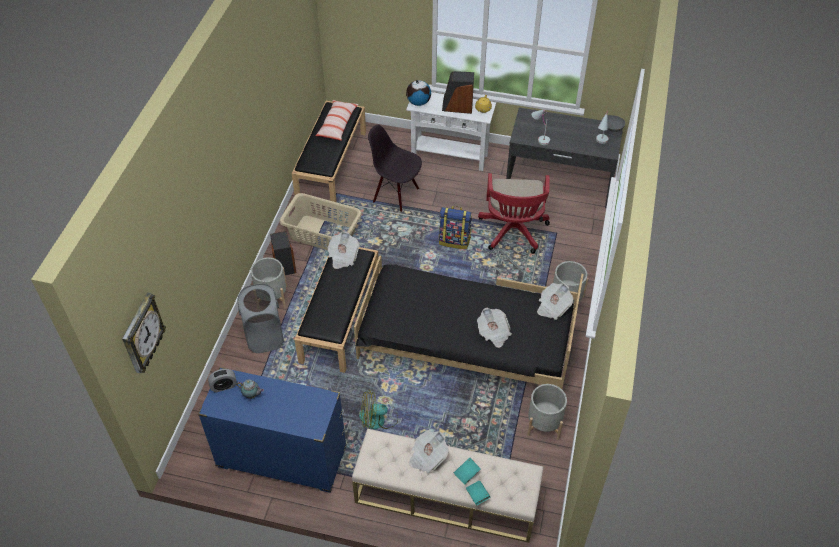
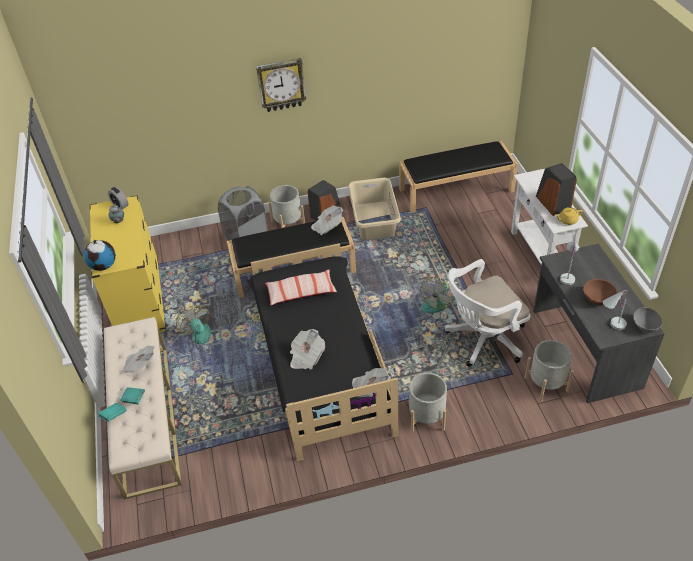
camera: 65 degrees right, 5 degrees down
wall clock [122,293,166,373] -> wall clock moved to [256,58,306,112]
blue dresser [198,367,346,493] -> yellow dresser [90,195,166,332]
pillow [315,100,359,141] -> pillow moved to [265,269,337,305]
black chair [368,125,422,212] -> none
globe [406,80,431,106] -> globe moved to [84,240,116,271]
backpack [439,206,472,249] -> fan [420,277,453,313]
red office chair [478,173,550,254] -> white office chair [445,259,530,367]
grey planter [527,384,567,440] -> grey planter moved to [524,340,574,401]
none -> brown bowl [583,279,618,305]

